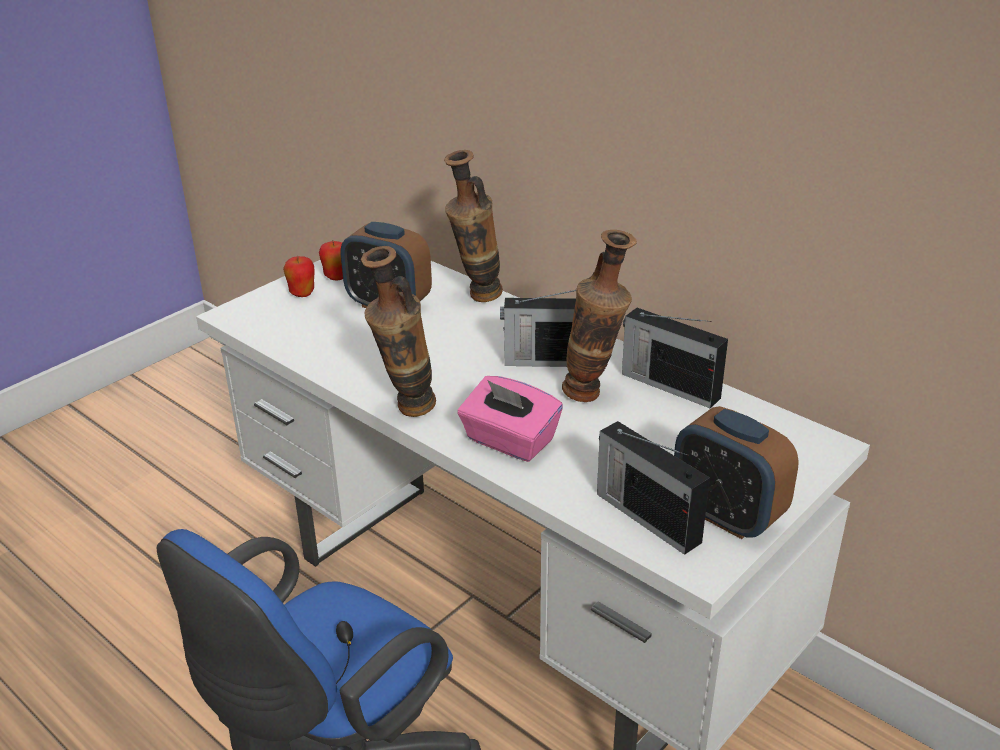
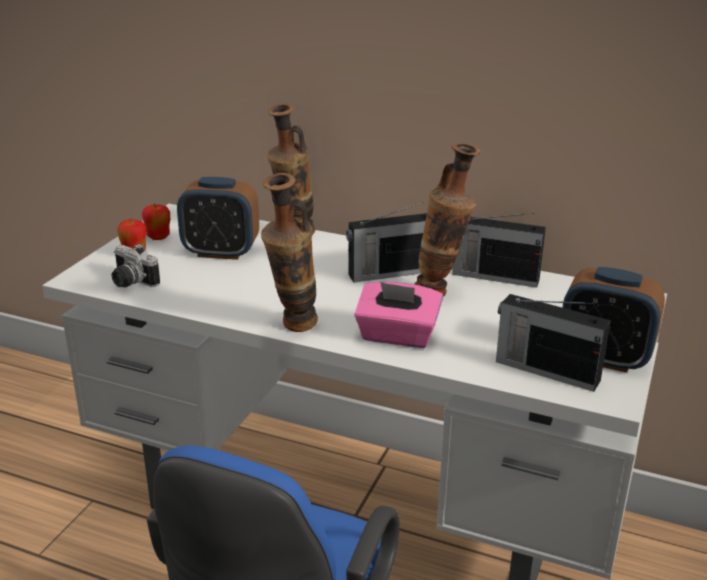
camera: 20 degrees left, 5 degrees down
none -> camera [112,244,160,287]

